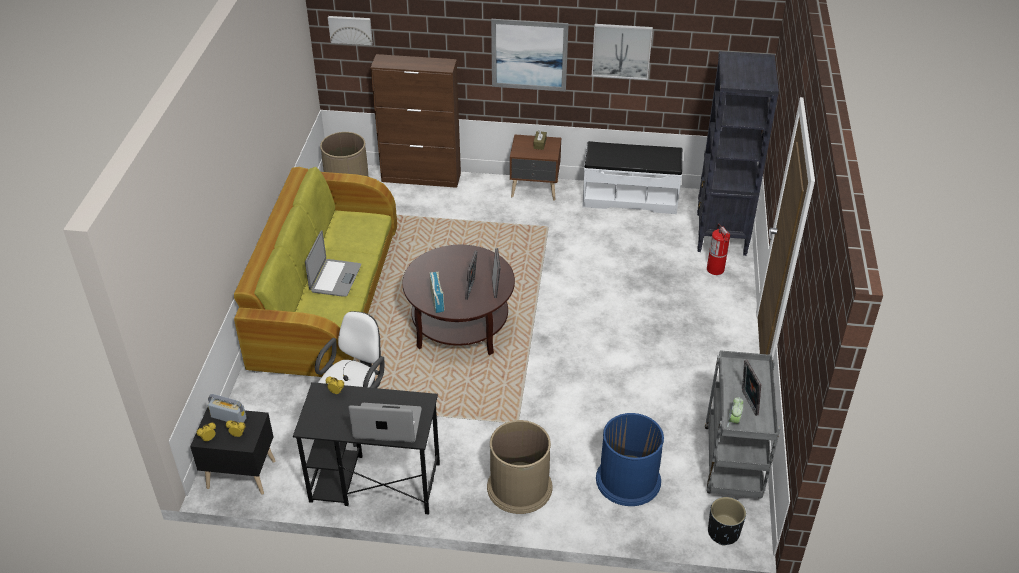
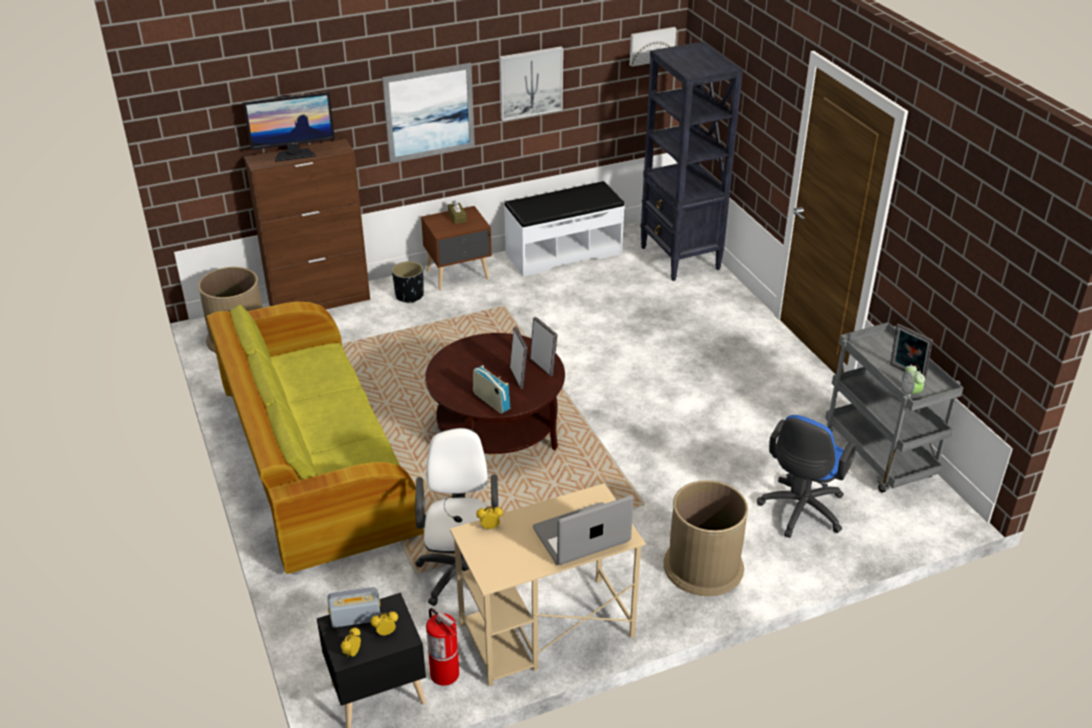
camera: 30 degrees left, 5 degrees down
black desk [293,382,440,514] -> beige desk [450,483,645,686]
laptop [305,231,361,296] -> none
picture [328,16,373,45] -> picture moved to [630,27,676,67]
blue trash can [596,413,664,506] -> blue office chair [757,415,856,538]
fire extinguisher [707,224,730,275] -> fire extinguisher moved to [426,608,459,686]
black planter [708,497,746,546] -> black planter moved to [392,261,424,303]
none -> monitor [243,92,335,162]

